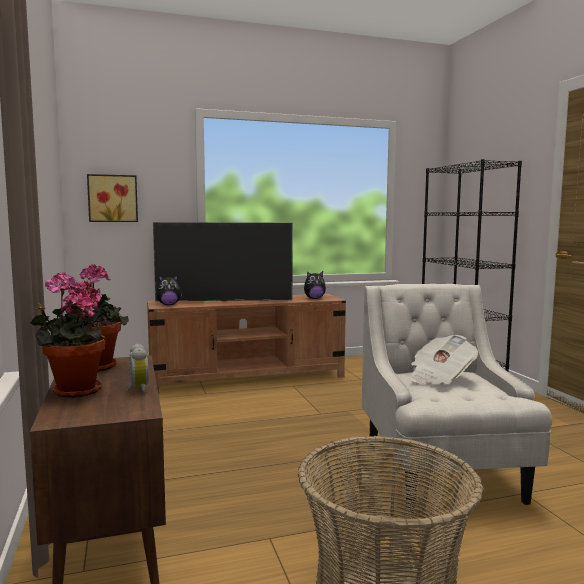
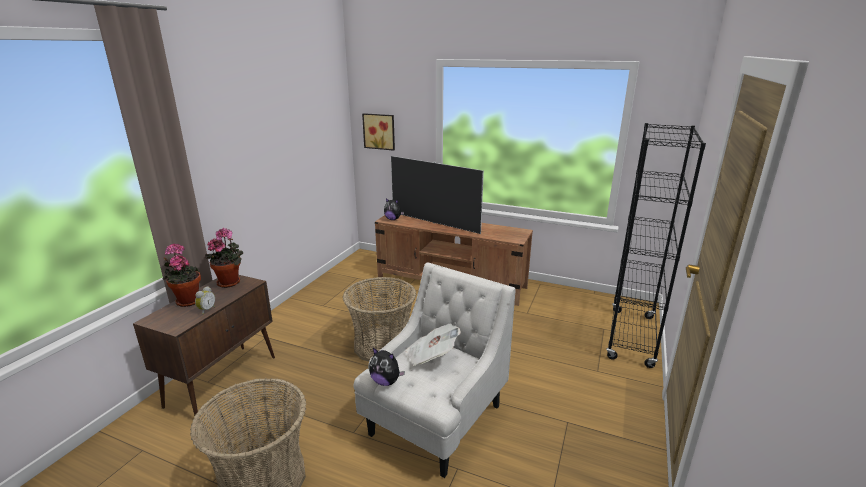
camera: 40 degrees right, 15 degrees up
plush toy [304,271,326,299] -> plush toy moved to [369,348,405,386]
none -> basket [343,277,417,362]

